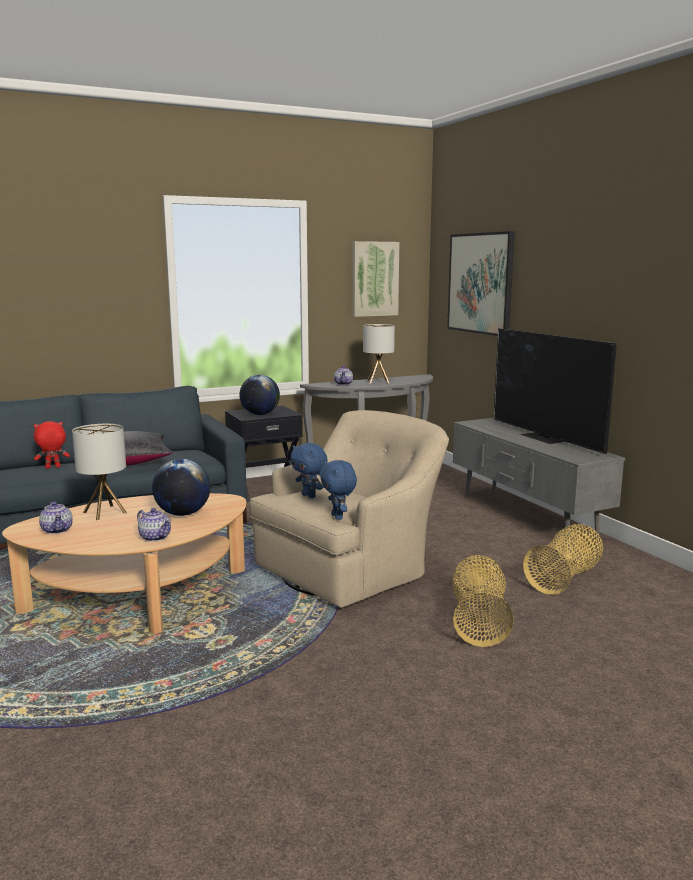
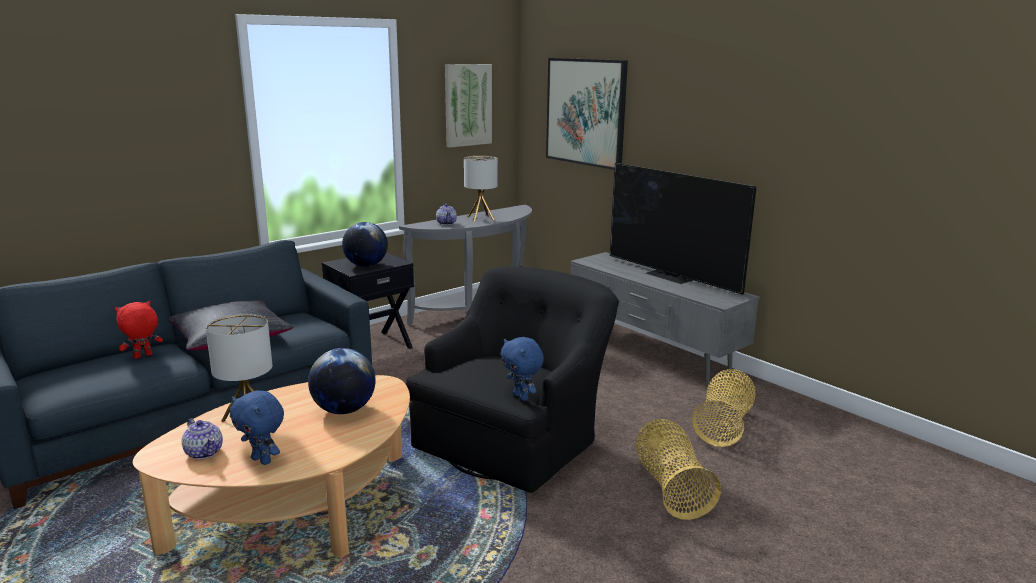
camera: 15 degrees left, 5 degrees up
teapot [137,508,171,542] -> none
beige armchair [249,410,449,608] -> black armchair [406,266,619,493]
blue plush toy [290,443,328,498] -> blue plush toy moved to [230,391,284,465]

